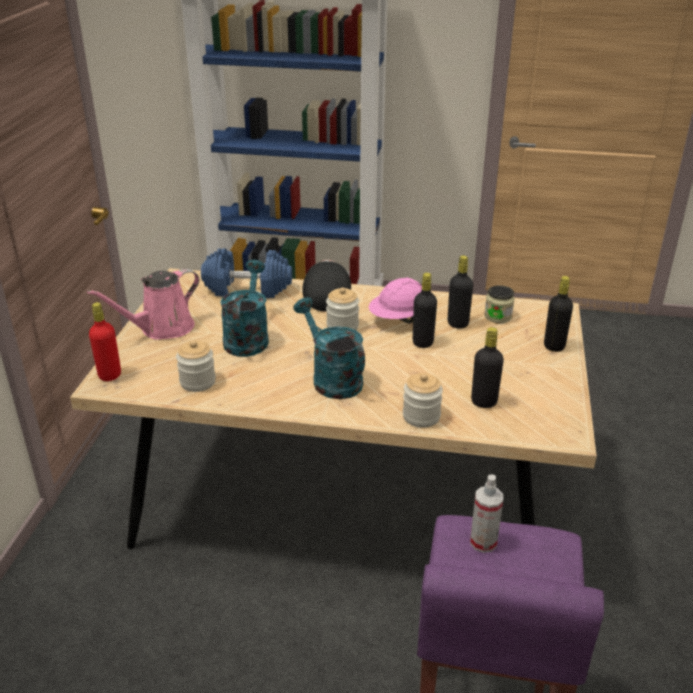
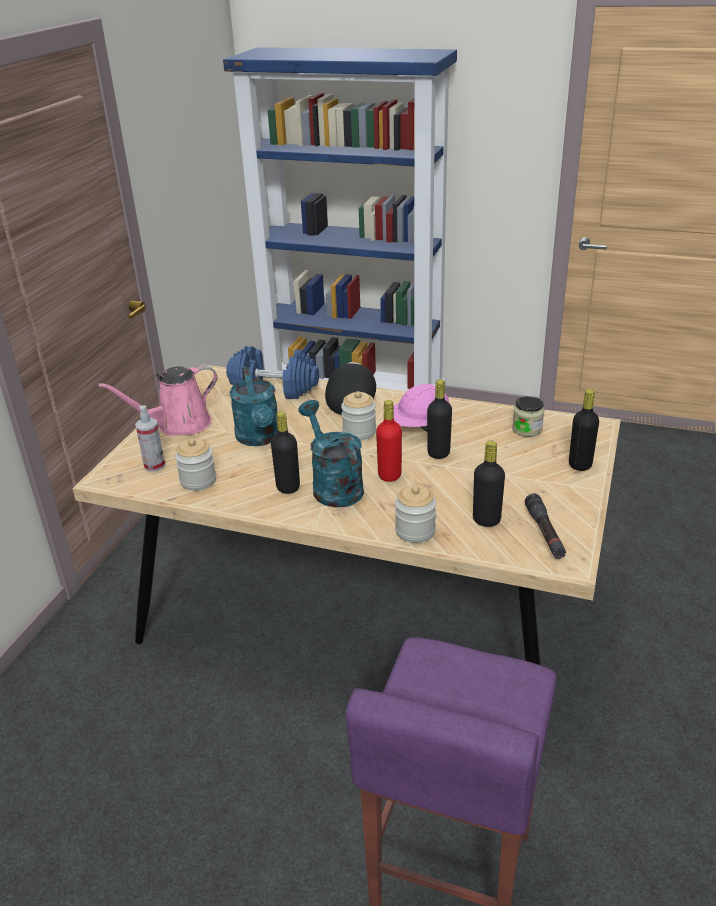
camera: 10 degrees right, 0 degrees up
red bottle [89,302,121,381] -> red bottle moved to [376,400,402,482]
turquoise watering can [220,260,269,357] -> turquoise watering can turned 150 degrees clockwise [229,366,278,446]
black bottle [448,255,473,329] -> black bottle moved to [271,411,300,494]
spray bottle [470,475,503,553] -> spray bottle moved to [135,405,165,472]
none -> black flashlight [525,493,566,559]

